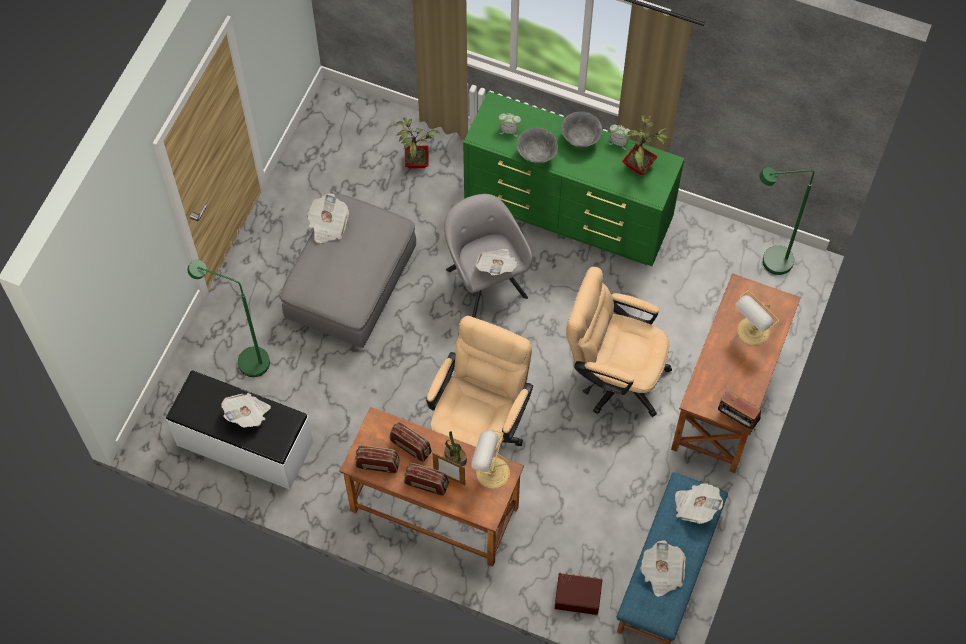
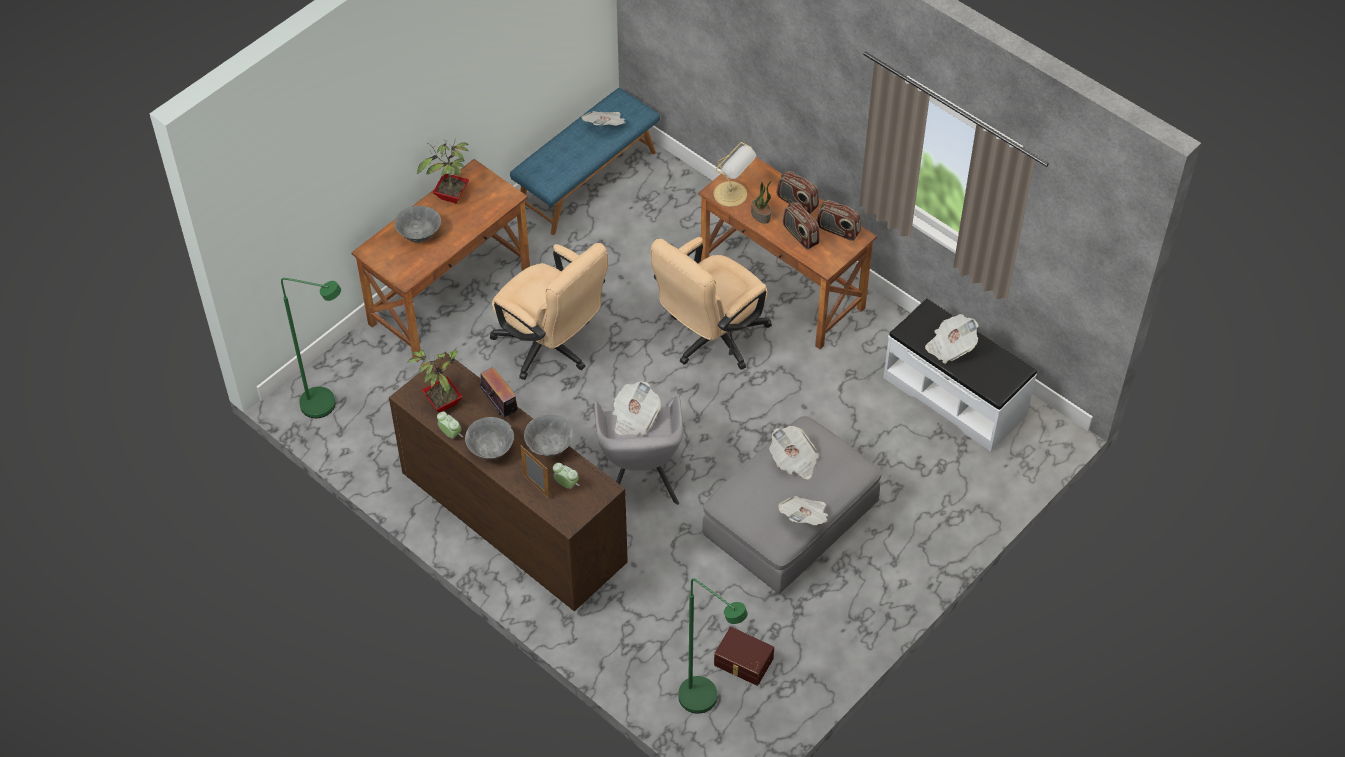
camera: 160 degrees left, 10 degrees down
green floor lamp [187,260,270,377] -> green floor lamp moved to [678,578,748,714]
potted plant [396,117,438,168] -> potted plant moved to [417,139,469,204]
picture frame [432,453,465,485] -> picture frame moved to [520,445,550,499]
green dresser [463,91,685,266] -> brown dresser [389,352,628,611]
brown storage box [554,573,602,615] -> brown storage box moved to [714,627,774,686]
newspaper [675,483,723,524] -> newspaper moved to [769,426,819,480]
radio [718,390,761,432] -> radio moved to [480,368,518,417]
table lamp [736,290,779,346] -> grey bowl [395,206,441,243]

